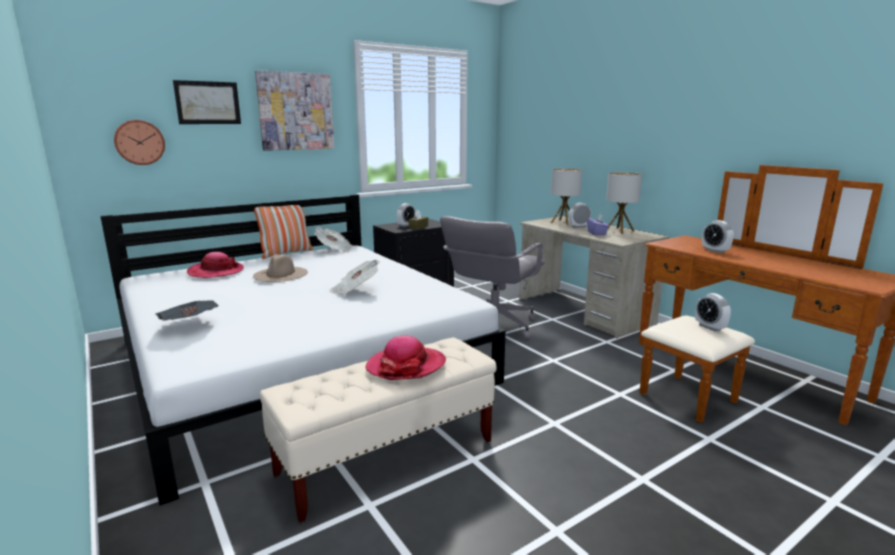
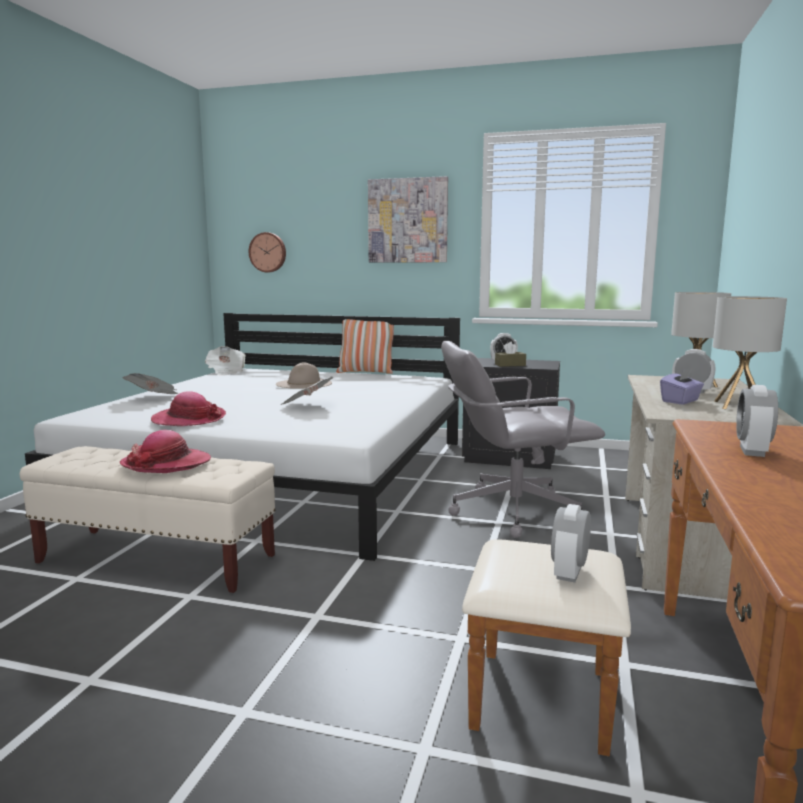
camera: 50 degrees right, 5 degrees down
picture [173,80,241,124] -> none
hat [187,252,244,278] -> hat moved to [151,391,226,426]
newspaper [314,227,353,253] -> newspaper moved to [205,346,246,376]

